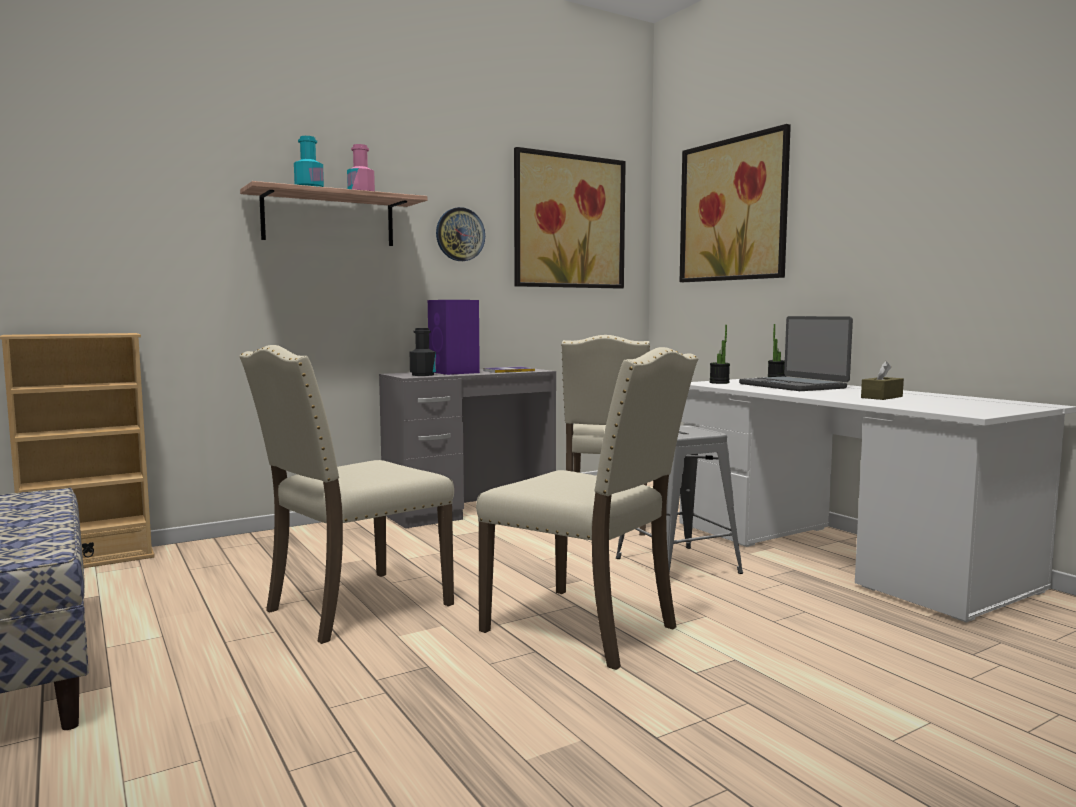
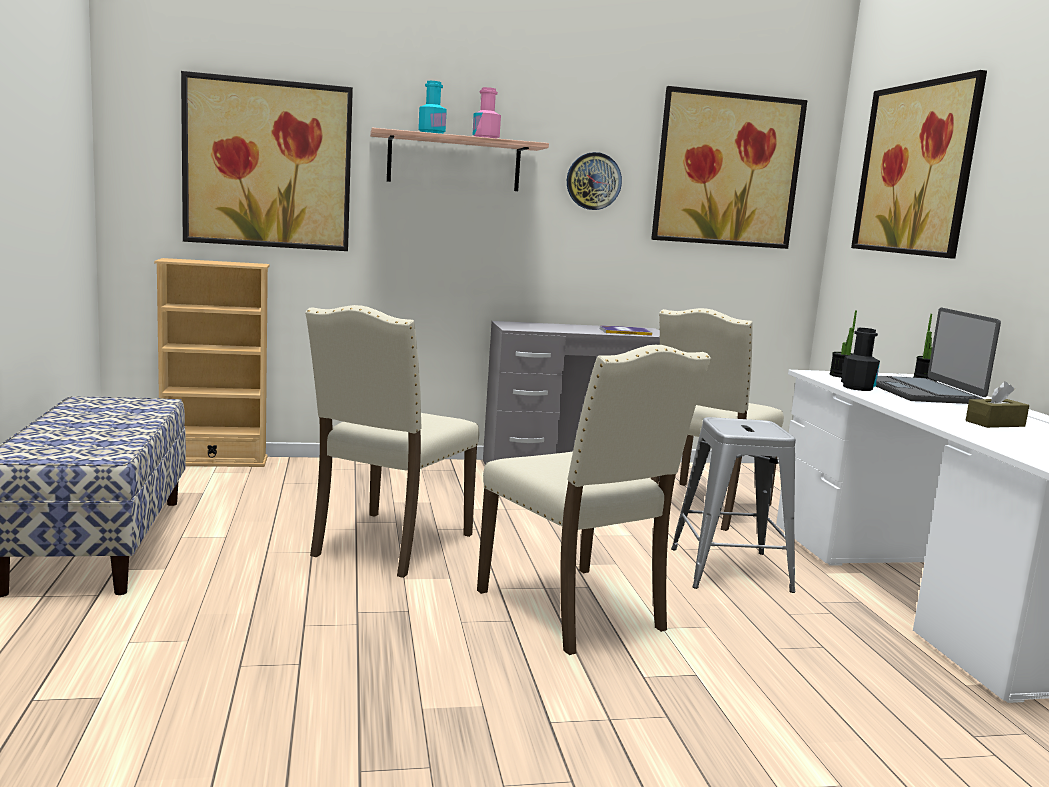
camera: 20 degrees right, 5 degrees up
beige chair [239,345,454,644] -> beige chair turned 45 degrees counterclockwise [305,305,479,578]
black bottle [410,328,436,376] -> black bottle moved to [841,328,880,391]
purple speaker [428,300,480,375] -> none
none -> picture [181,71,353,251]

